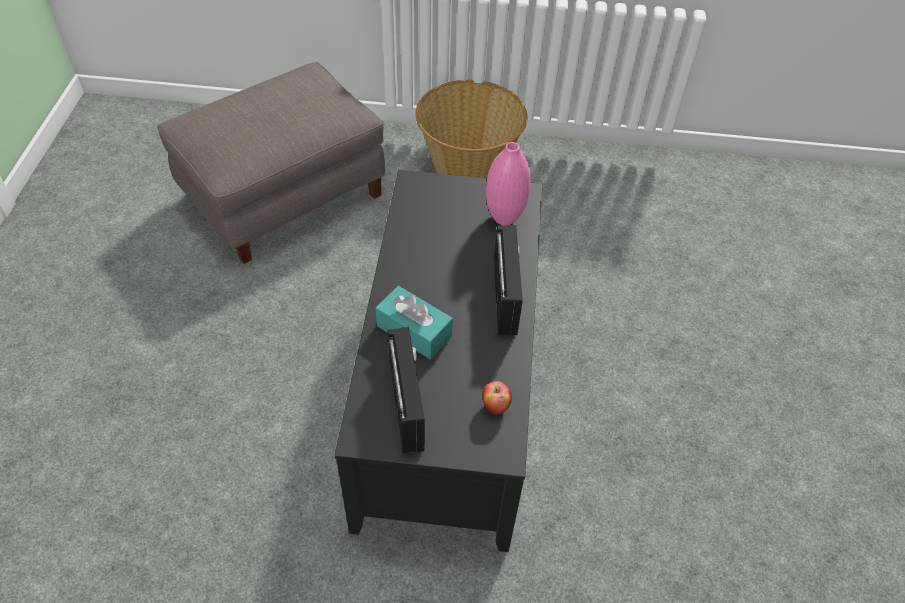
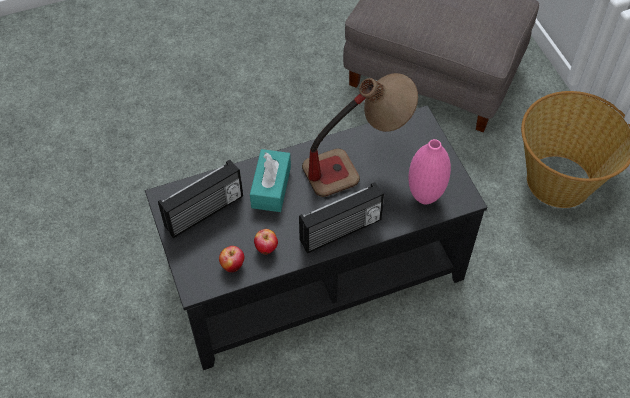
camera: 65 degrees right, 5 degrees up
none -> apple [254,229,278,255]
none -> table lamp [302,73,418,197]

